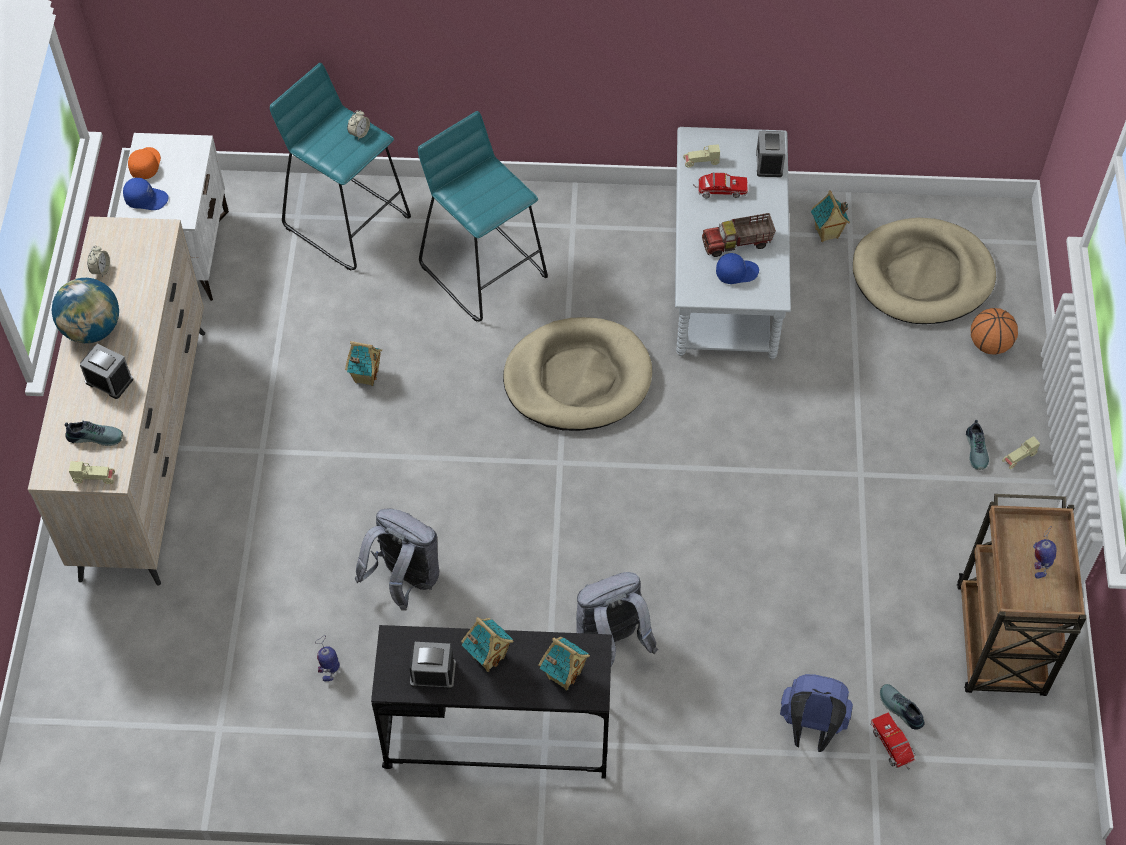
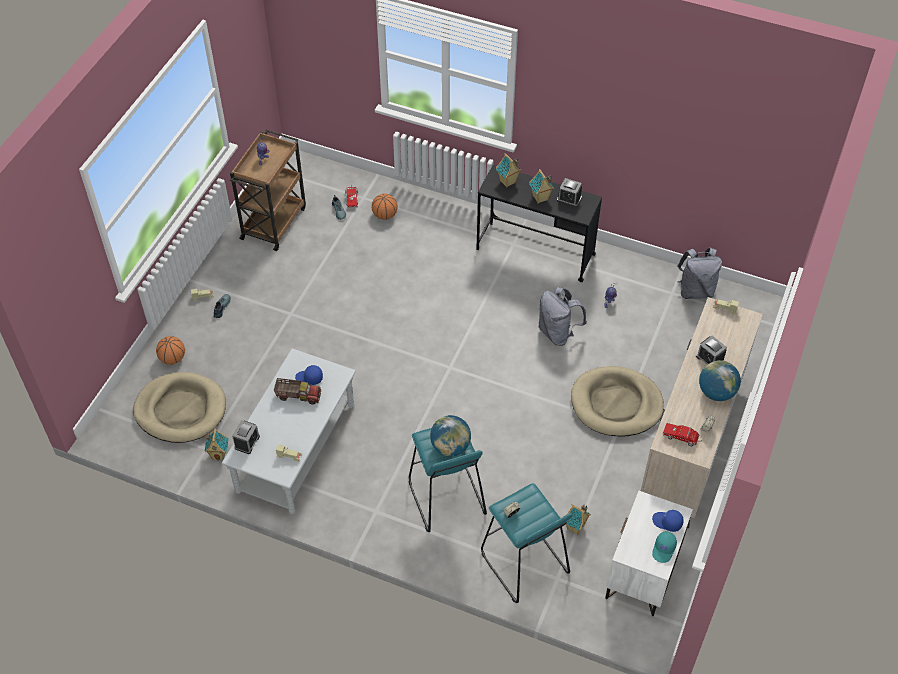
camera: 160 degrees left, 5 degrees down
shoe [65,421,123,446] -> none
orange cap [128,147,161,179] -> turquoise cap [652,532,677,563]
toy house [345,341,382,386] -> toy house moved to [566,504,591,535]
beige dog bed [503,317,652,431] -> beige dog bed moved to [571,366,664,437]
grey backpack [576,572,658,666] -> grey backpack moved to [677,247,722,299]
toy truck [693,172,748,198] -> toy truck moved to [663,423,702,447]
blue backpack [780,674,853,752] -> basketball [372,194,397,220]
none -> globe [430,415,471,456]

